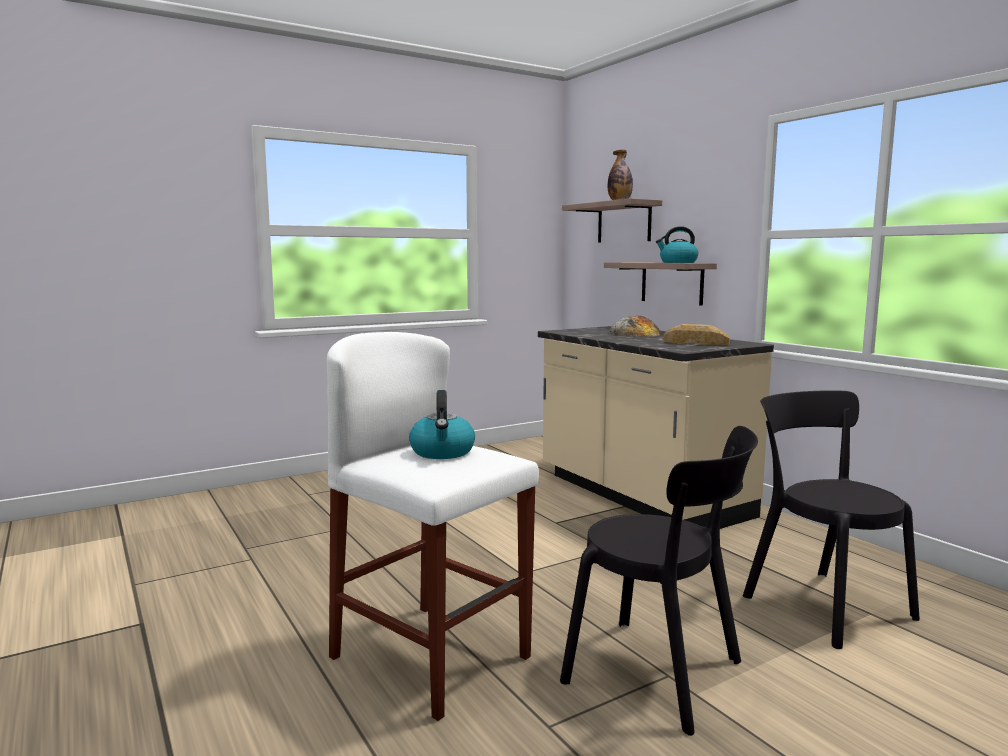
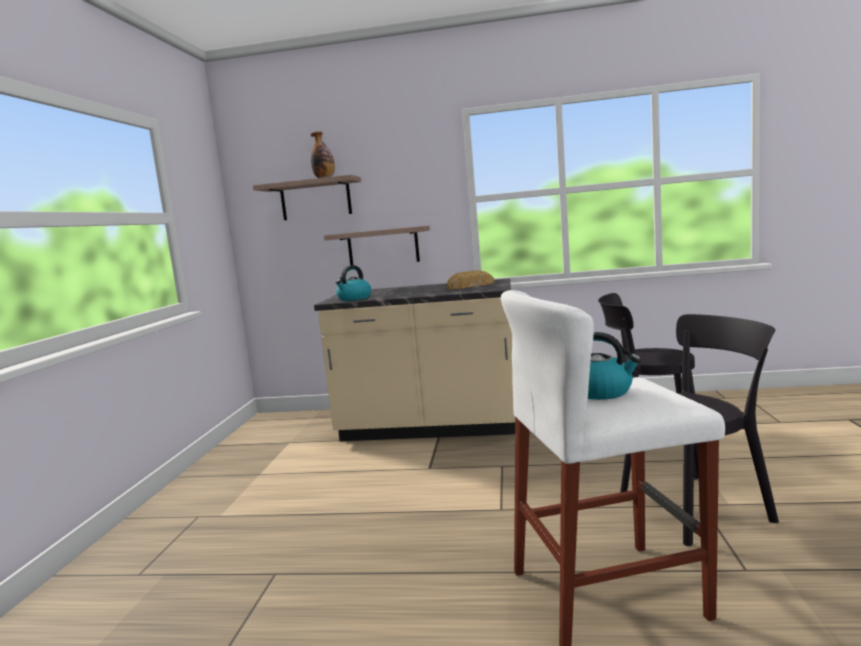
camera: 50 degrees left, 0 degrees up
bread [609,316,661,337] -> none
kettle [656,226,698,263] -> kettle moved to [335,265,371,301]

